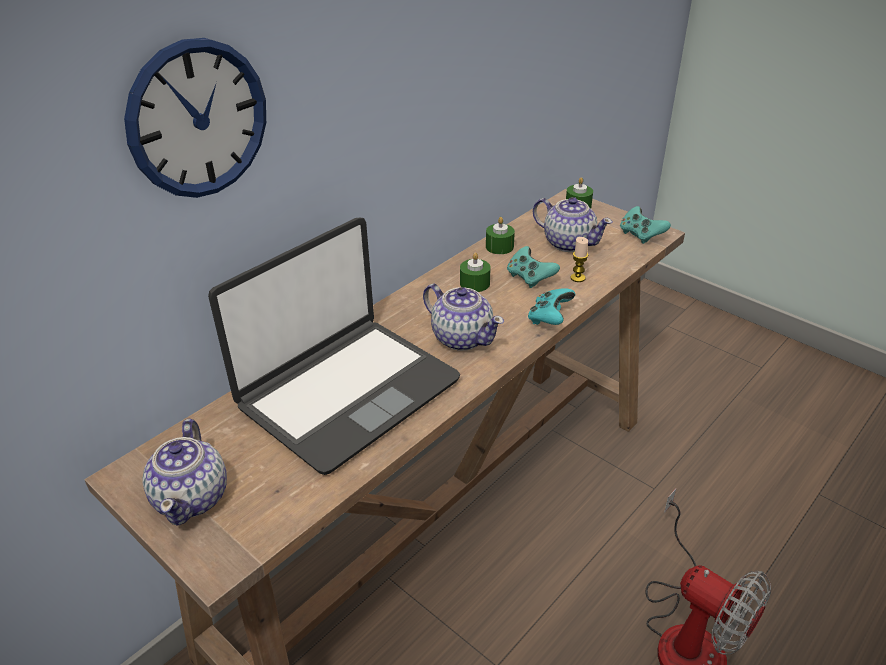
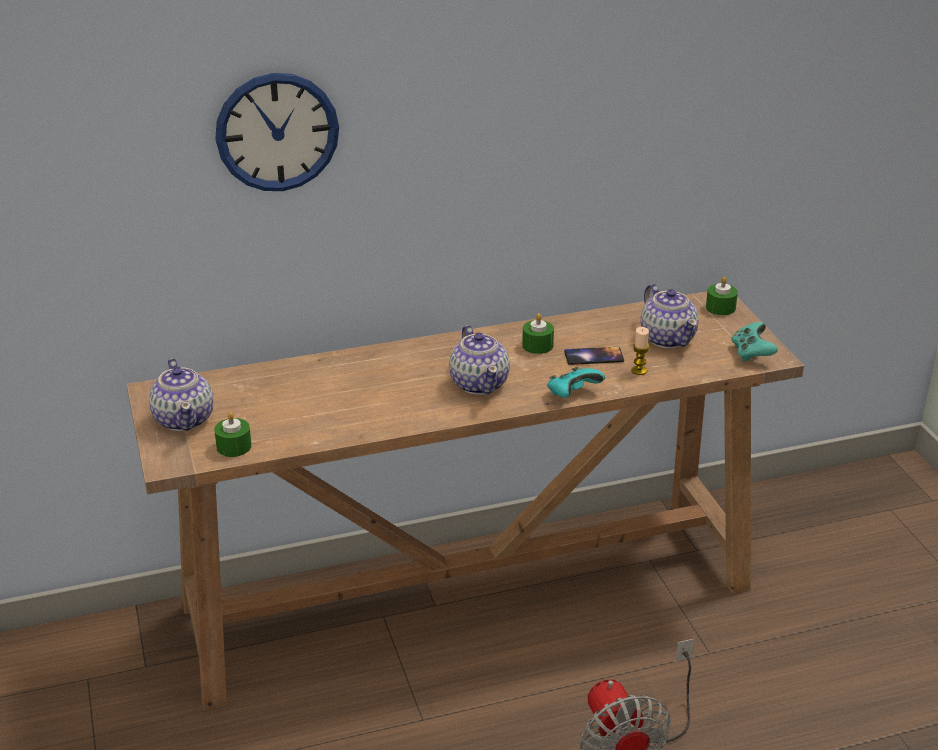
camera: 30 degrees right, 5 degrees down
teapot [142,419,227,526] -> teapot turned 45 degrees counterclockwise [149,358,213,431]
laptop [208,218,460,475] -> none
green candle [486,217,515,254] -> green candle moved to [214,412,252,457]
turquoise game controller [507,246,560,288] -> phone [564,347,624,365]

